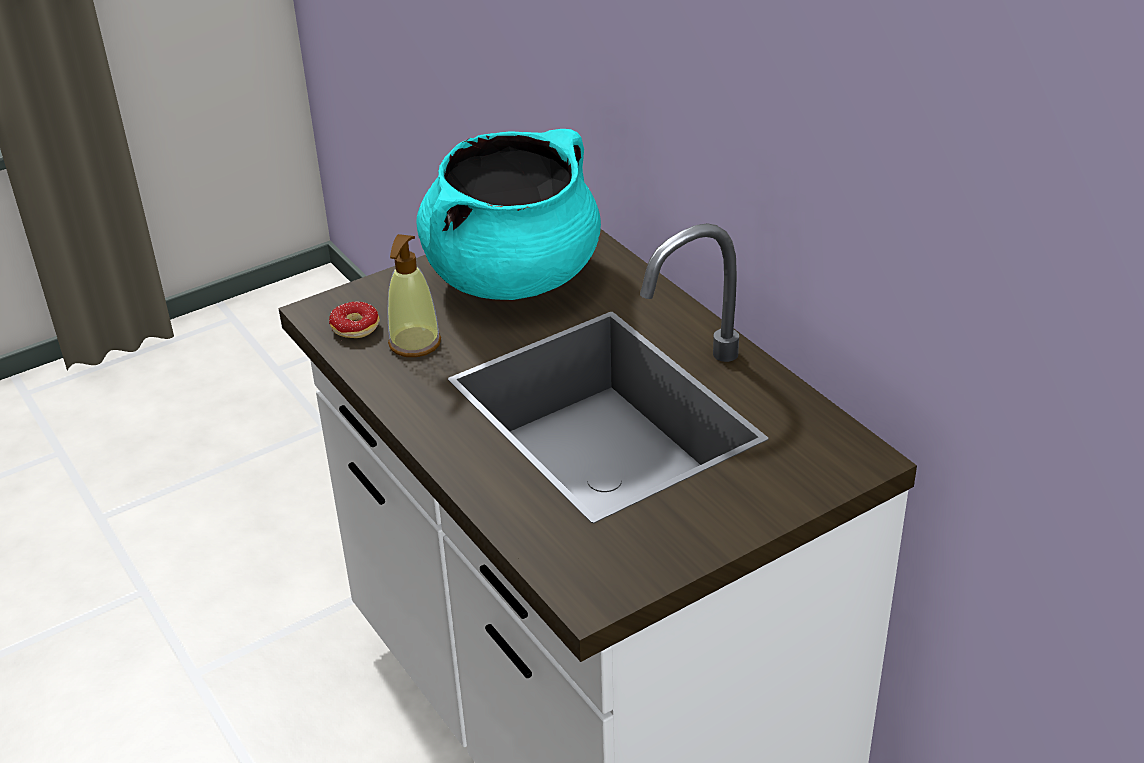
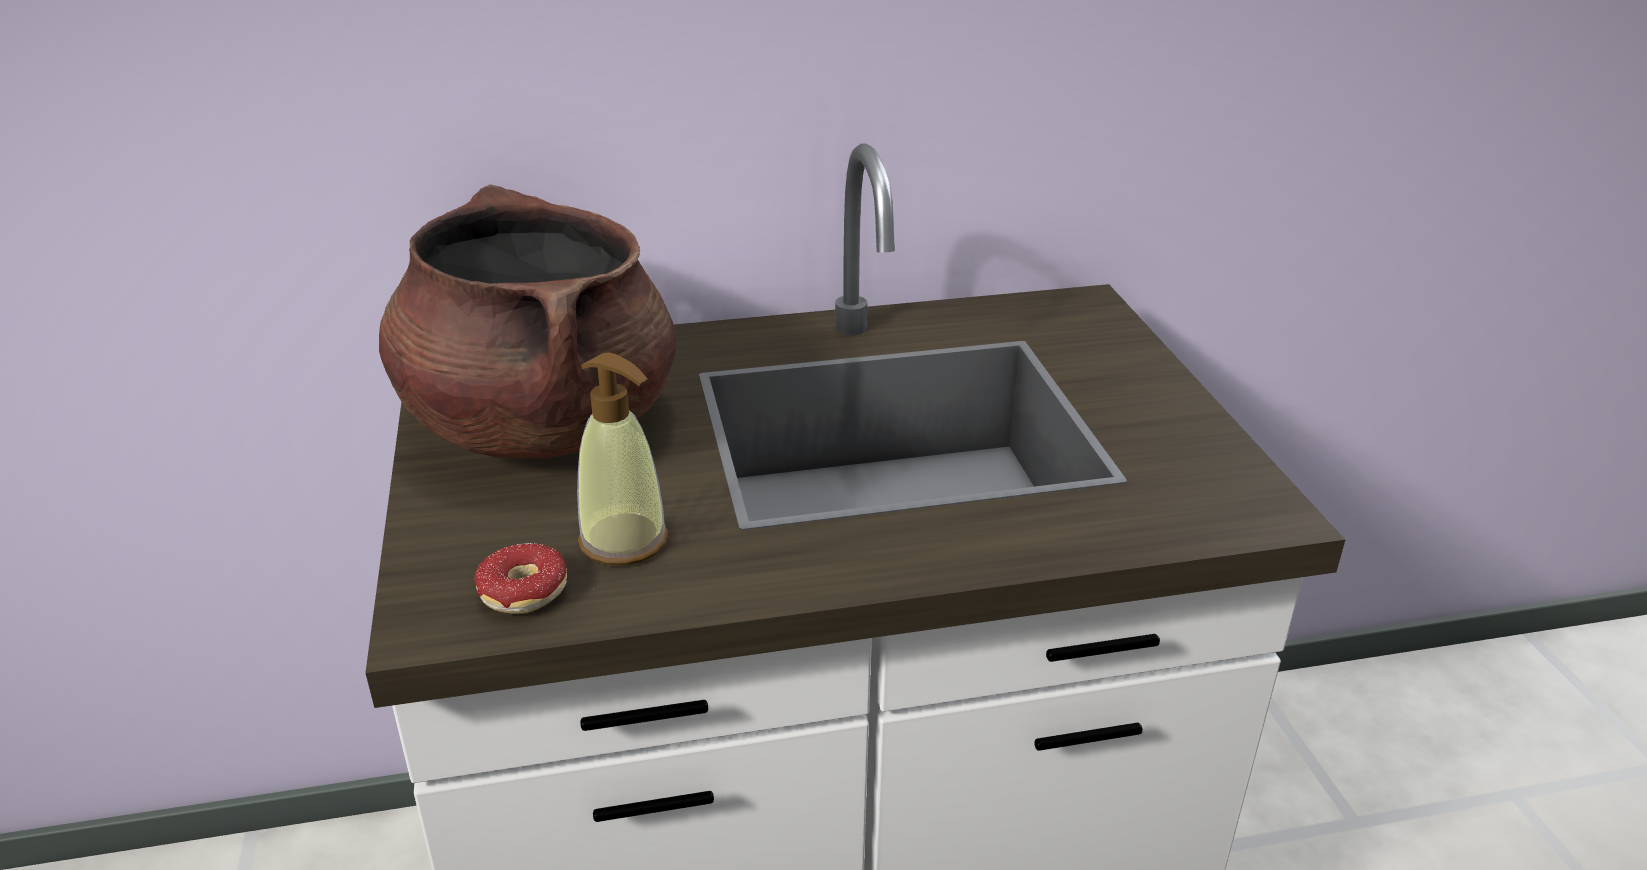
camera: 70 degrees left, 5 degrees down
turquoise cooking pot [416,129,601,300] -> brown cooking pot [379,185,676,459]

